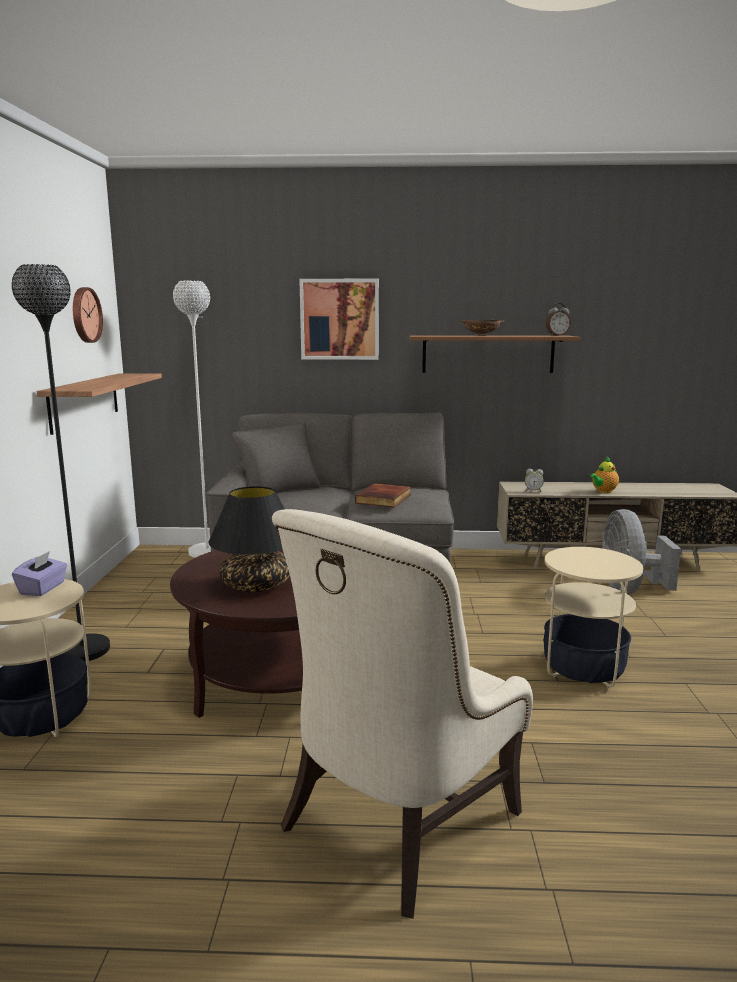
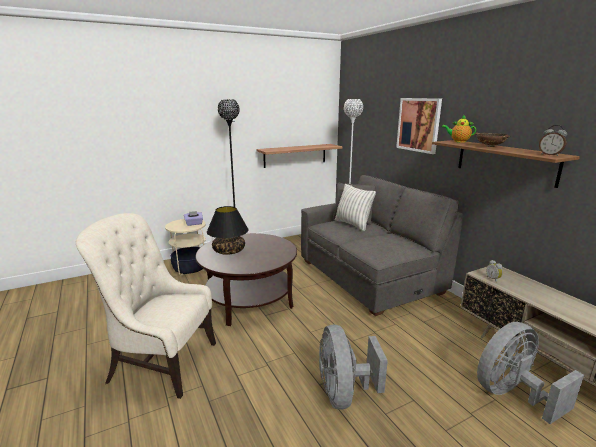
camera: 60 degrees right, 5 degrees up
wall clock [73,287,103,343] -> none
book [355,484,411,508] -> none
beige side table [544,547,643,687] -> grey fan [319,325,388,410]
teapot [590,457,619,493] -> teapot moved to [442,115,476,143]
none -> pillow [335,184,376,231]

